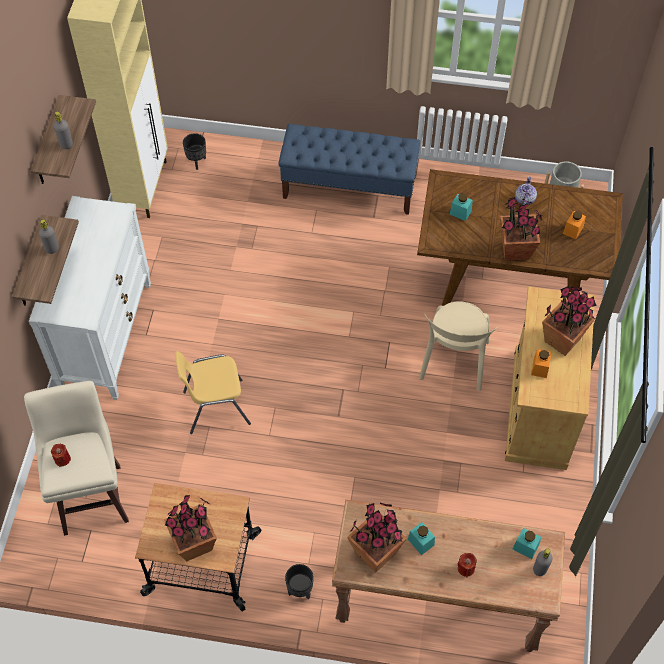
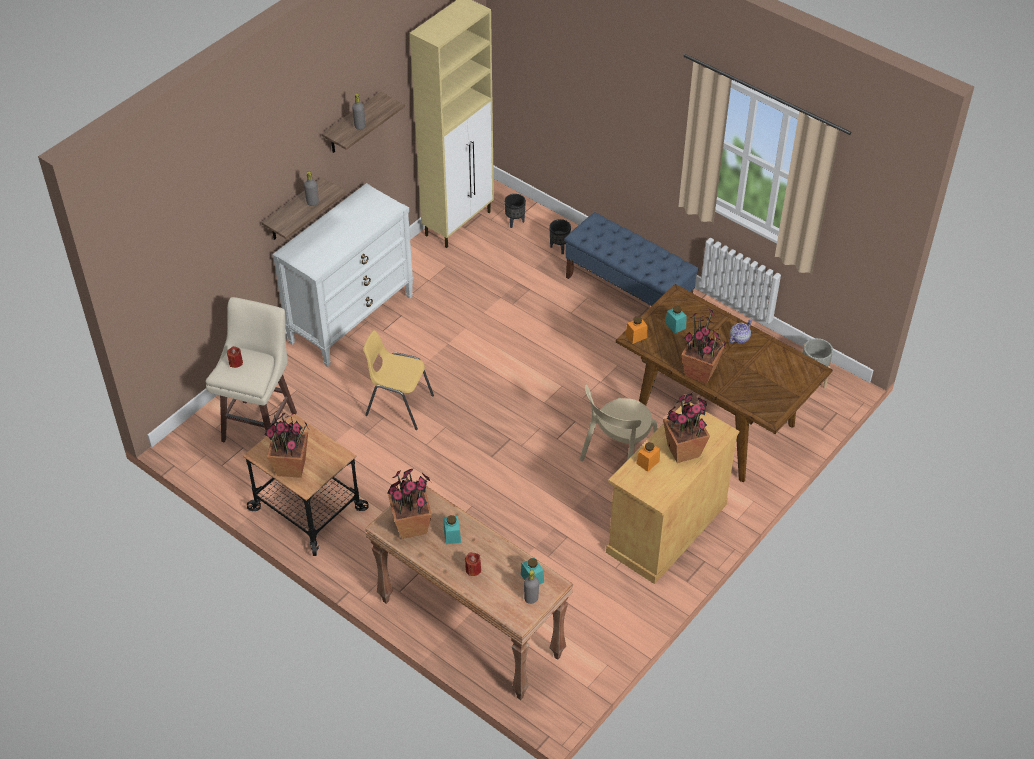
camera: 30 degrees right, 10 degrees down
black planter [285,564,314,599] -> black planter moved to [549,219,571,254]
orange jar [563,211,586,240] -> orange jar moved to [625,317,647,344]

